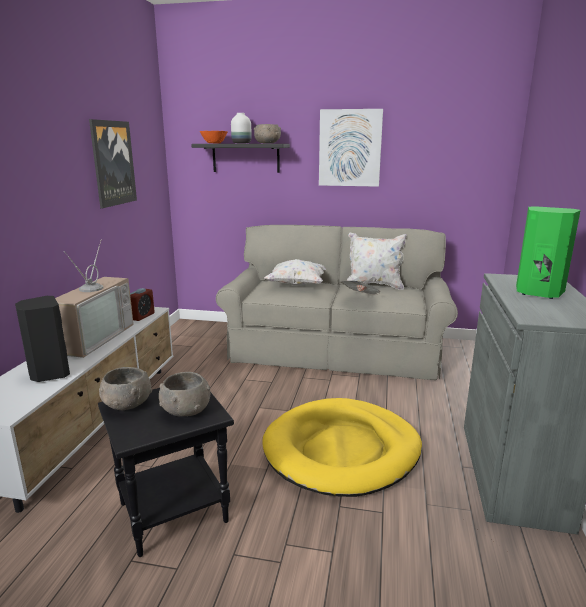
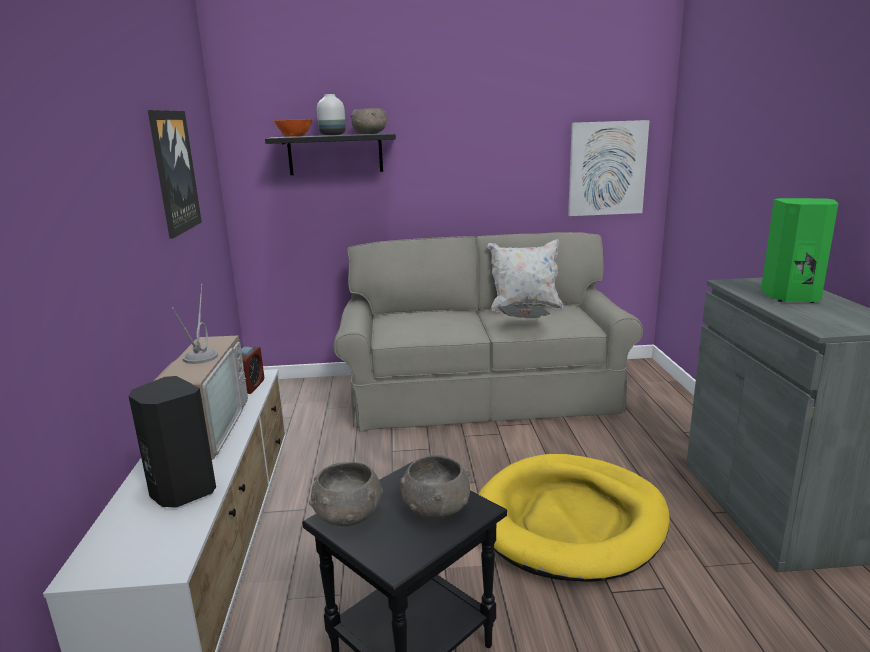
camera: 15 degrees left, 0 degrees up
white pillow [264,259,326,286] -> none
picture [319,109,383,187] -> picture moved to [568,120,650,216]

